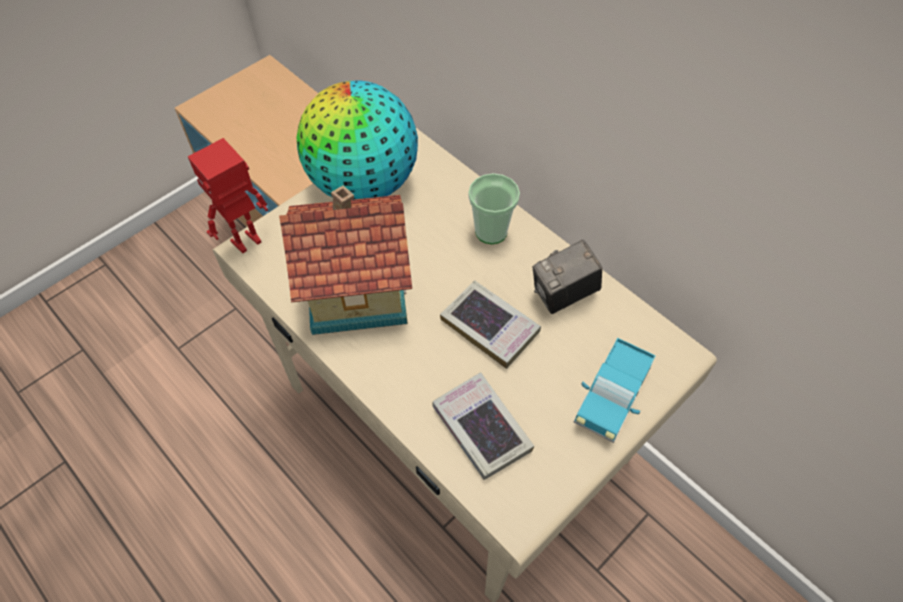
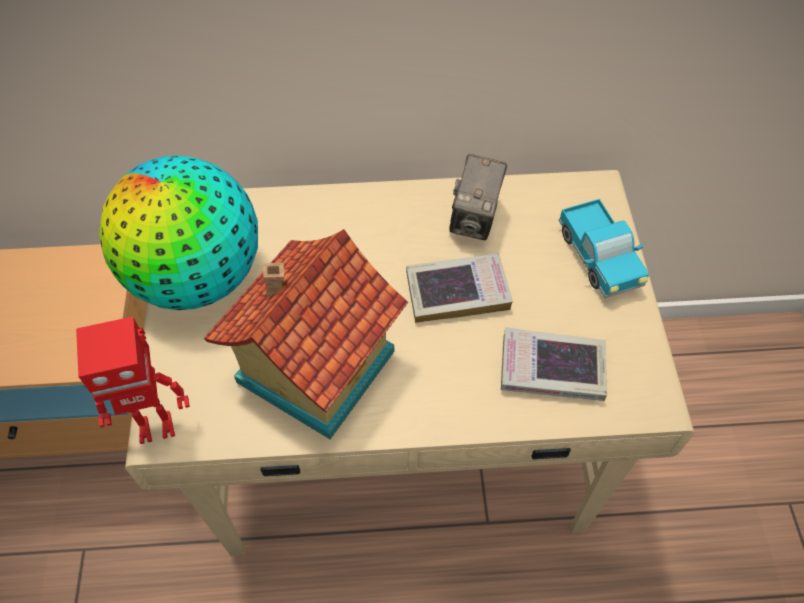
camera: 50 degrees left, 0 degrees up
toy robot [188,138,268,253] -> toy robot turned 105 degrees counterclockwise [76,317,190,444]
cup [468,173,520,244] -> none

